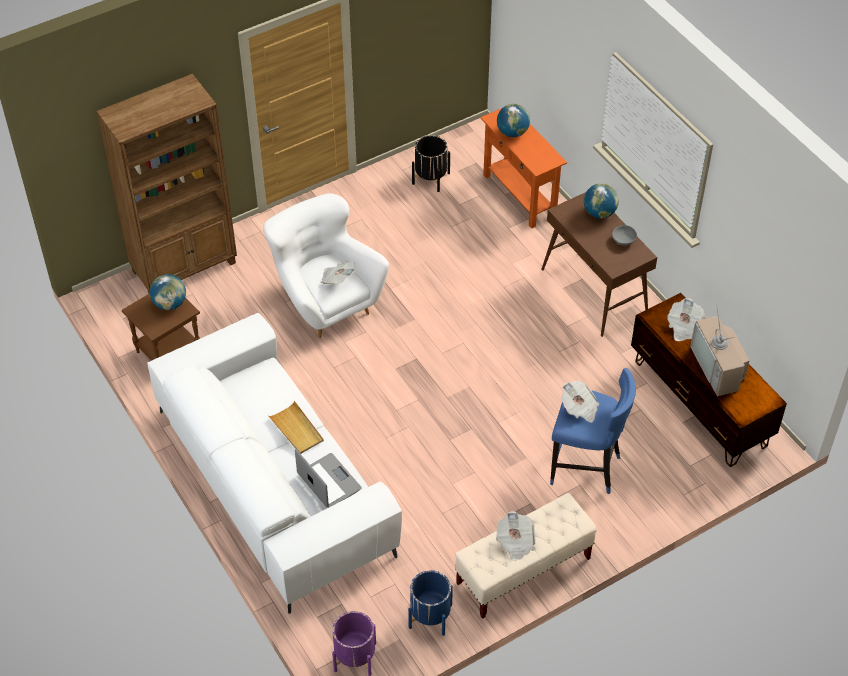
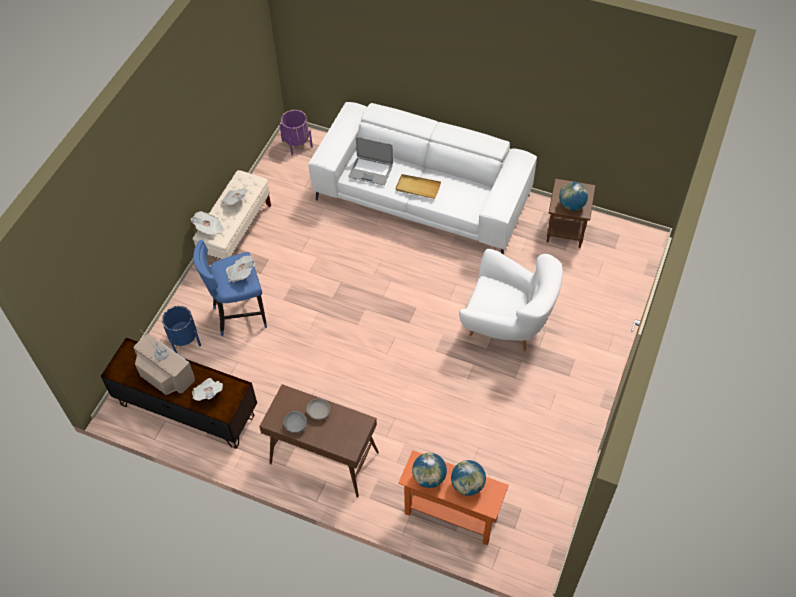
camera: 145 degrees right, 5 degrees up
brown bookcase [97,74,237,294] -> none
newspaper [321,261,355,285] -> newspaper moved to [191,211,224,235]
blue planter [408,570,453,636] -> blue planter moved to [162,306,201,353]
black planter [412,135,450,192] -> none
globe [584,183,619,218] -> globe moved to [412,453,447,488]
none -> grey bowl [307,399,330,420]

